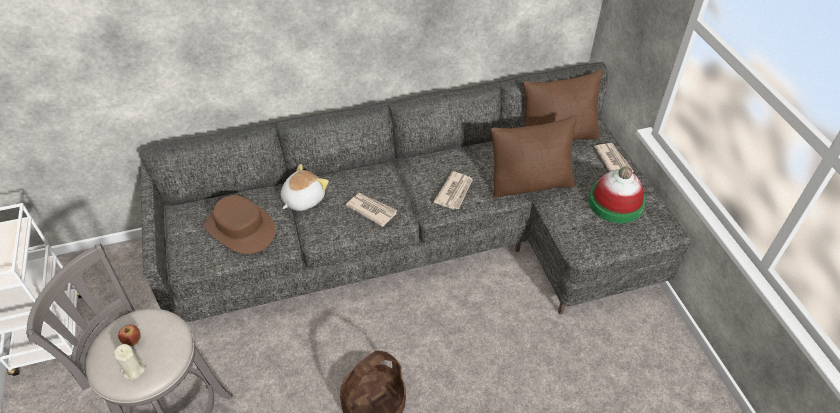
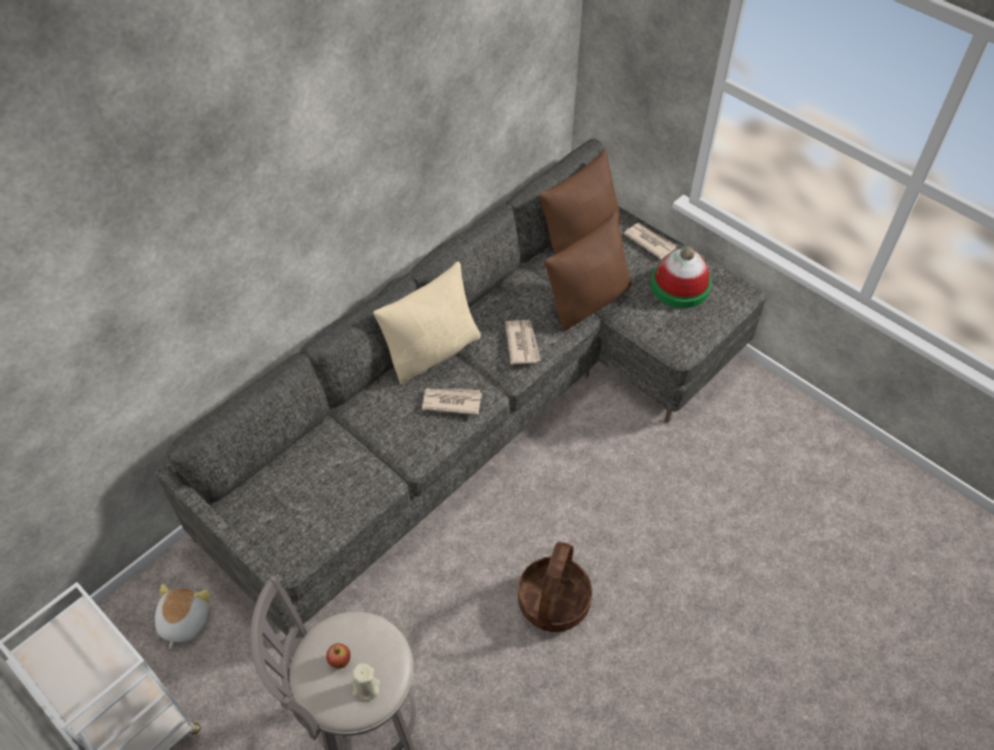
camera: 30 degrees left, 5 degrees up
brown hat [204,195,276,254] -> none
plush toy [281,164,329,211] -> plush toy moved to [155,583,209,649]
none -> beige pillow [373,261,481,384]

